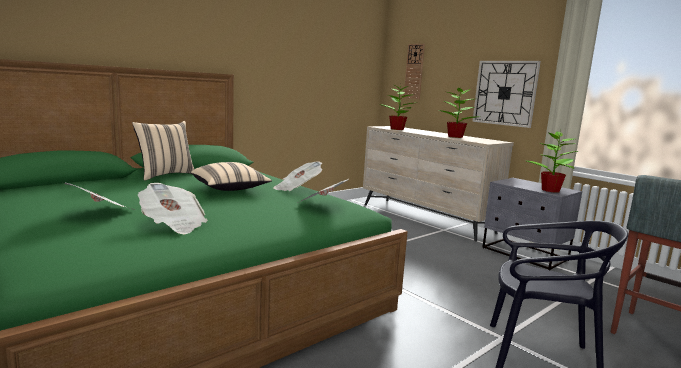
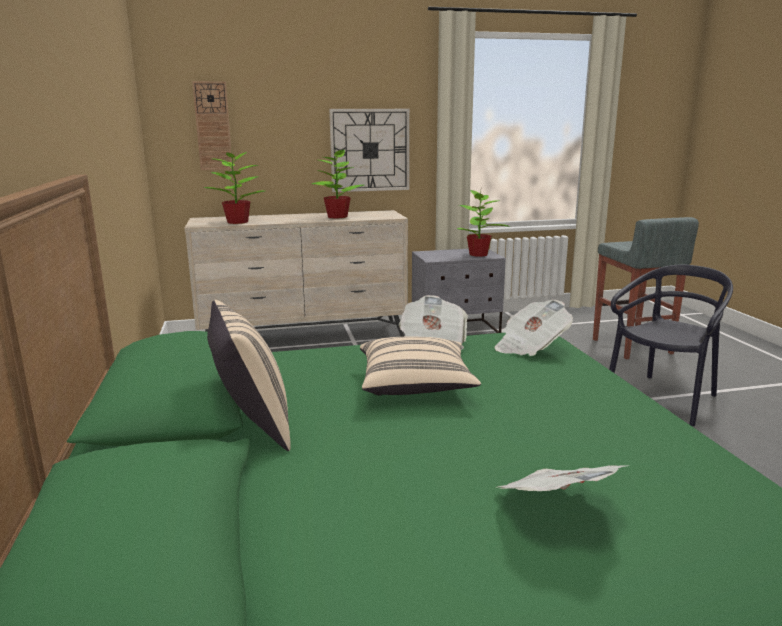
camera: 60 degrees left, 5 degrees up
newspaper [138,183,208,235] -> none

